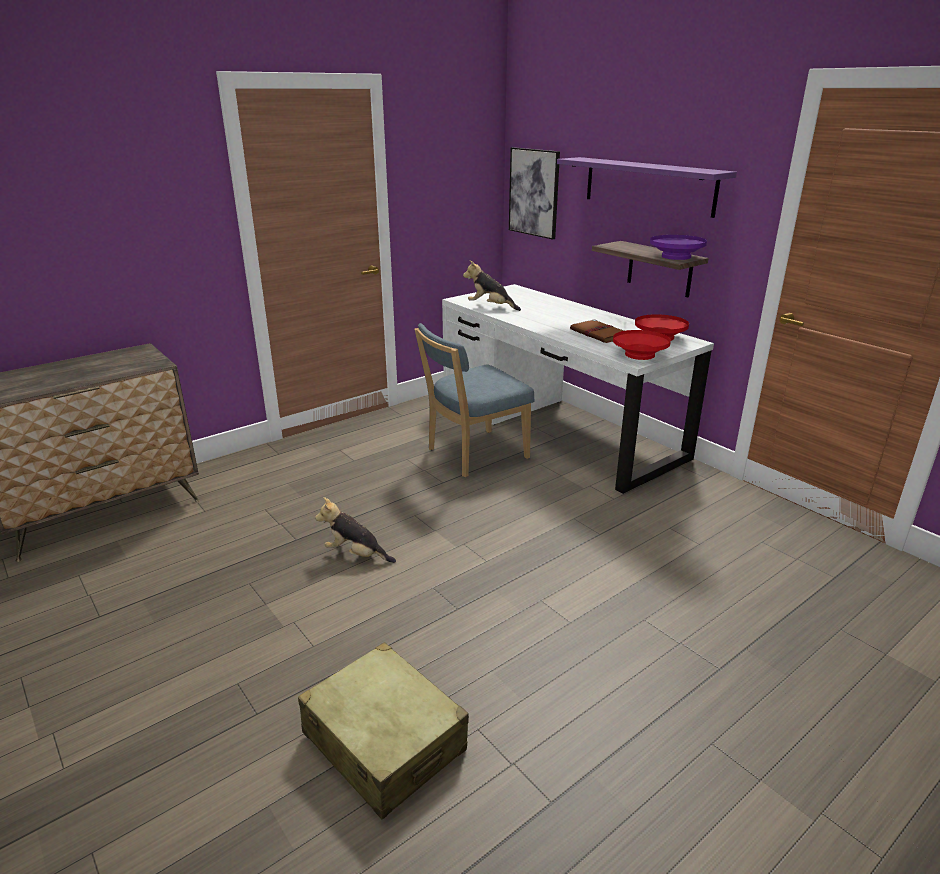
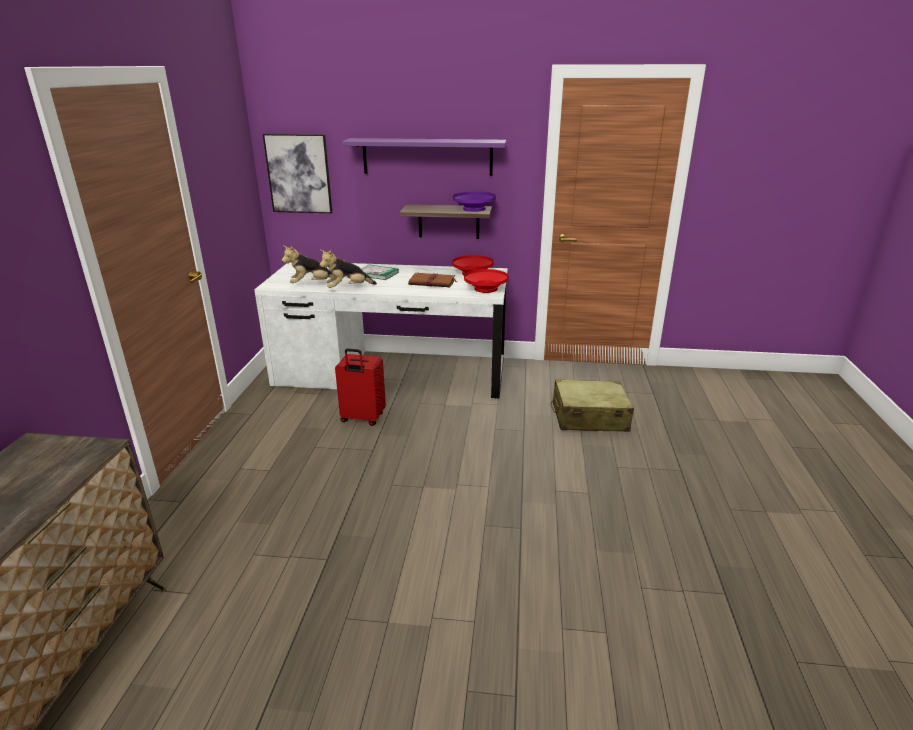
camera: 45 degrees left, 0 degrees up
beige suitcase [298,642,469,820] -> beige suitcase moved to [550,379,634,432]
plush toy [315,497,396,563] -> plush toy moved to [320,250,377,288]
blue chair [414,323,535,477] -> red suitcase [335,349,386,426]
none -> book [361,264,399,280]

